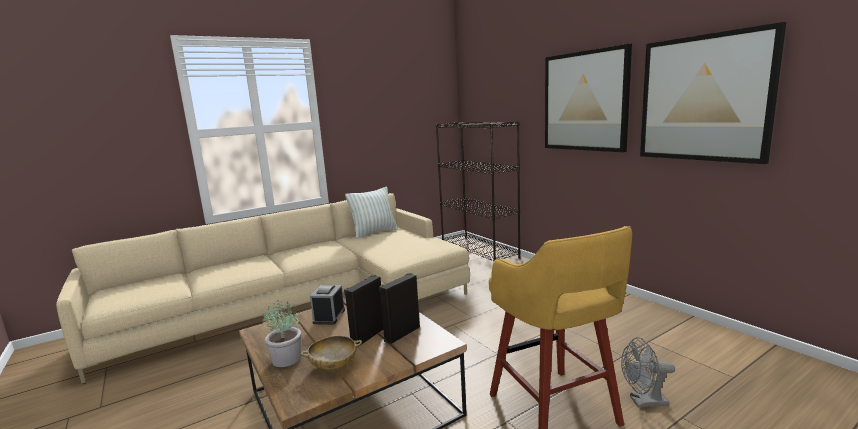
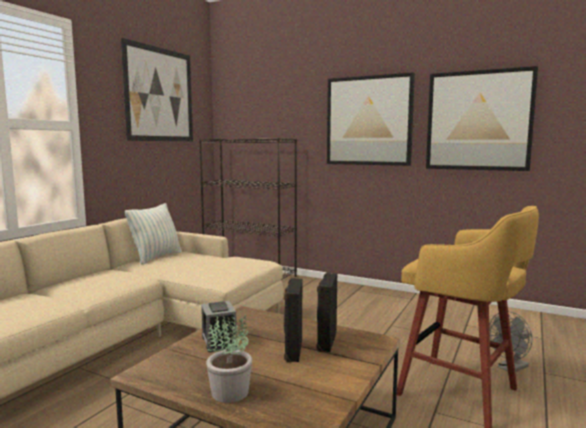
camera: 30 degrees left, 5 degrees down
beige bowl [301,336,362,370] -> none
none -> picture [121,38,193,141]

